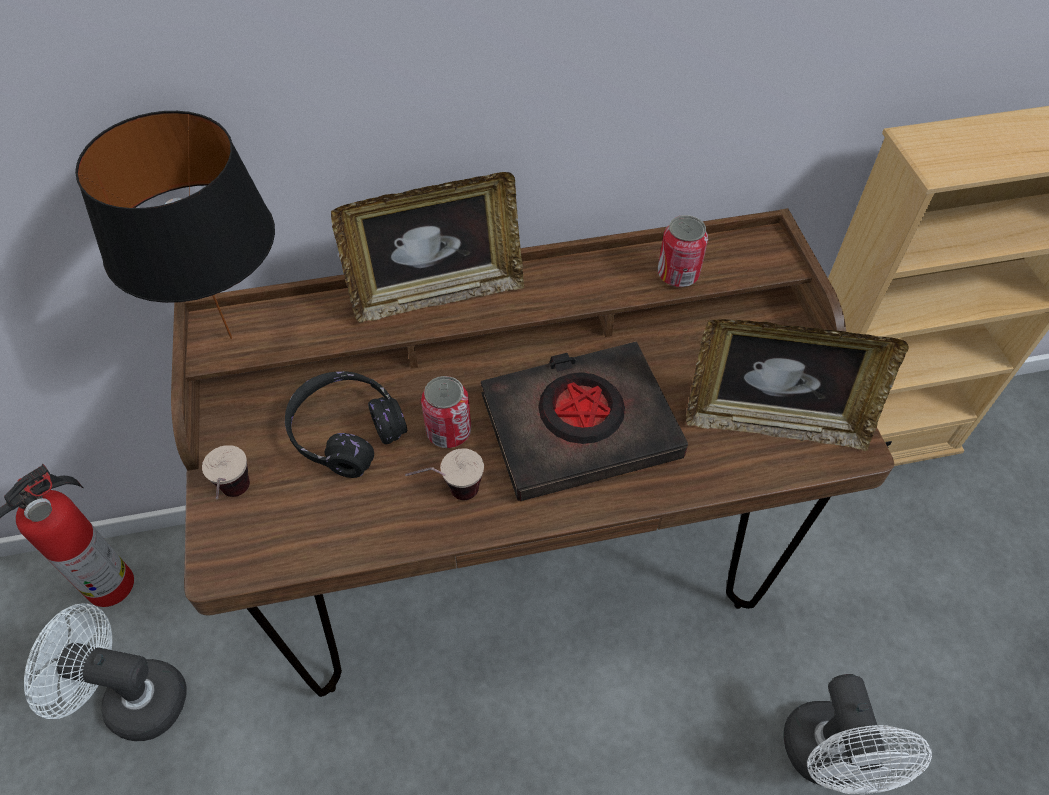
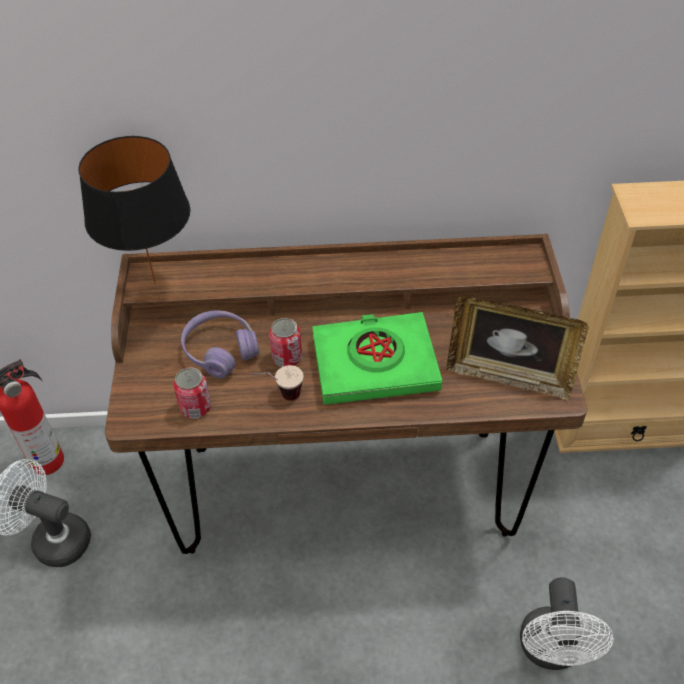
camera: 10 degrees right, 5 degrees down
cup [202,445,250,499] -> none
black headphones [285,371,407,478] -> purple headphones [181,311,259,378]
picture frame [331,172,524,323] -> none
black book [481,341,688,501] -> green book [312,312,442,405]
can [658,215,708,287] -> can moved to [173,367,211,419]

